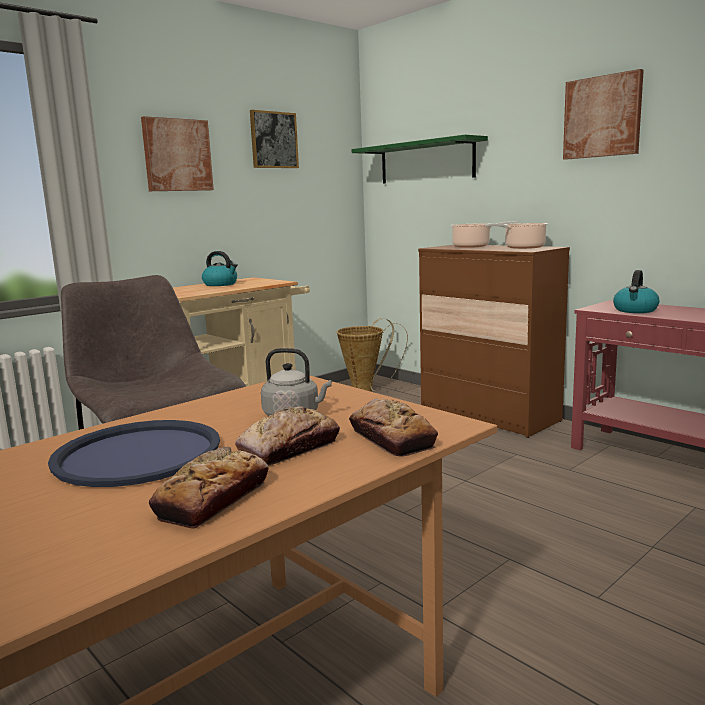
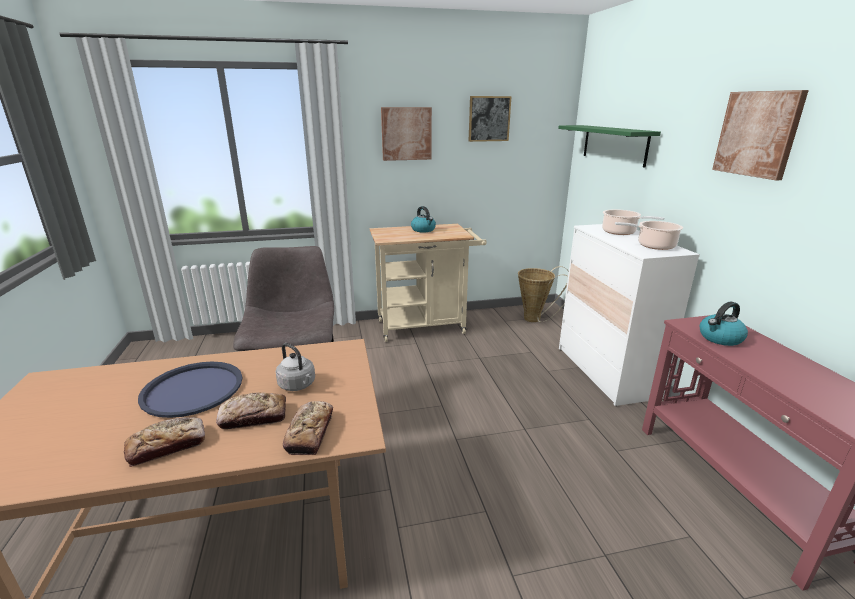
camera: 30 degrees right, 10 degrees up
brown dresser [418,245,570,438] -> white dresser [559,224,700,406]

